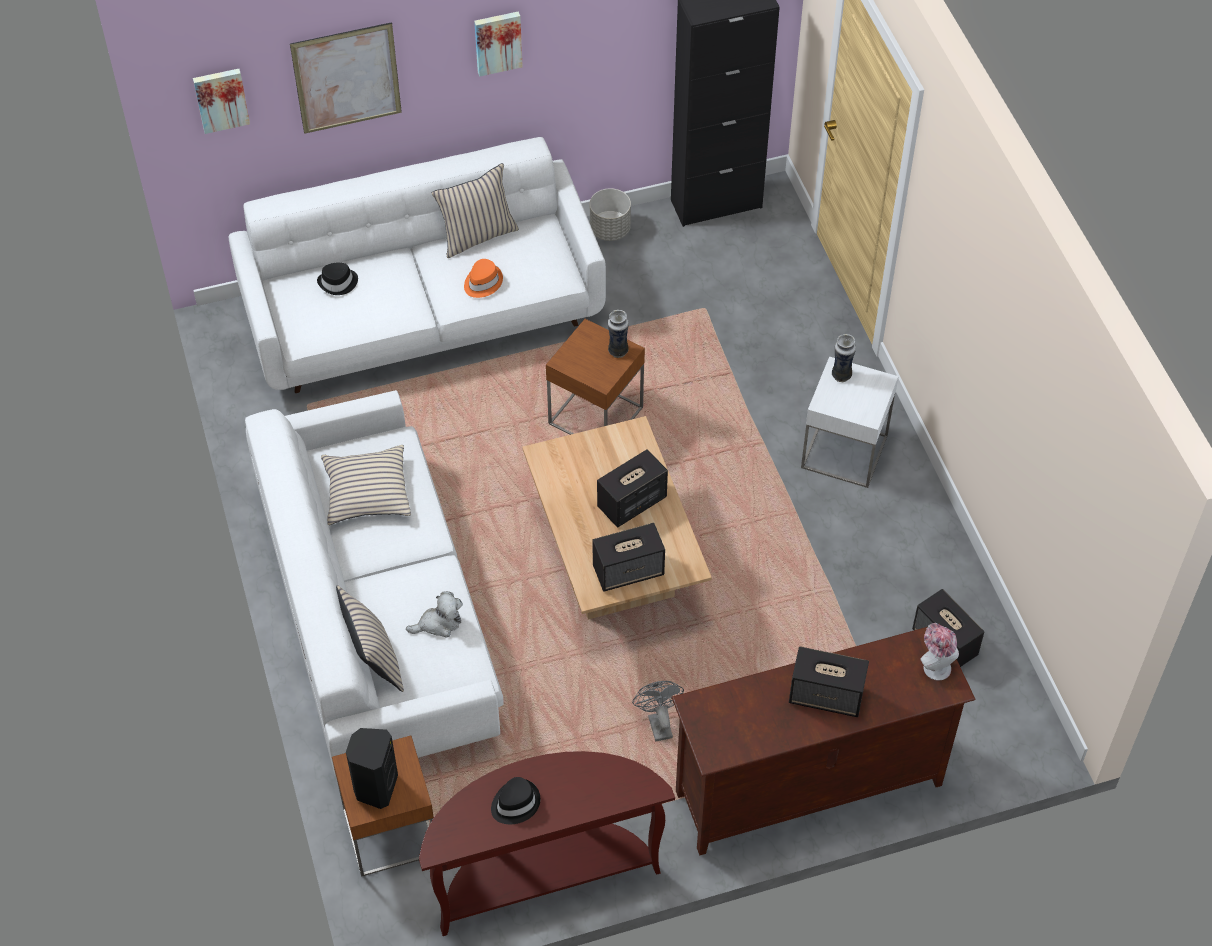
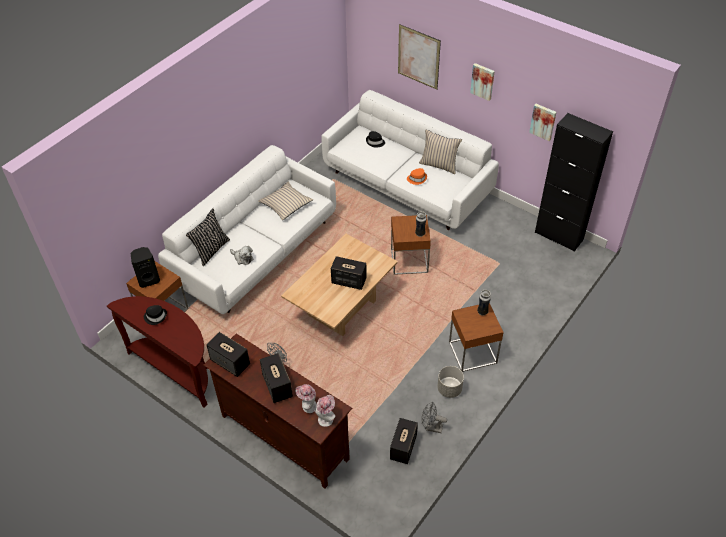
camera: 55 degrees right, 5 degrees down
picture [193,69,250,134] -> picture moved to [529,104,556,141]
beige pillow [336,585,404,692] -> black pillow [186,208,230,266]
grey planter [590,188,631,241] -> grey planter moved to [438,366,464,398]
speaker [593,523,665,592] -> speaker moved to [206,332,250,377]
white side table [801,357,899,488] -> brown side table [449,303,504,372]
none -> hat [295,384,317,413]
none -> grey fan [421,402,447,433]

